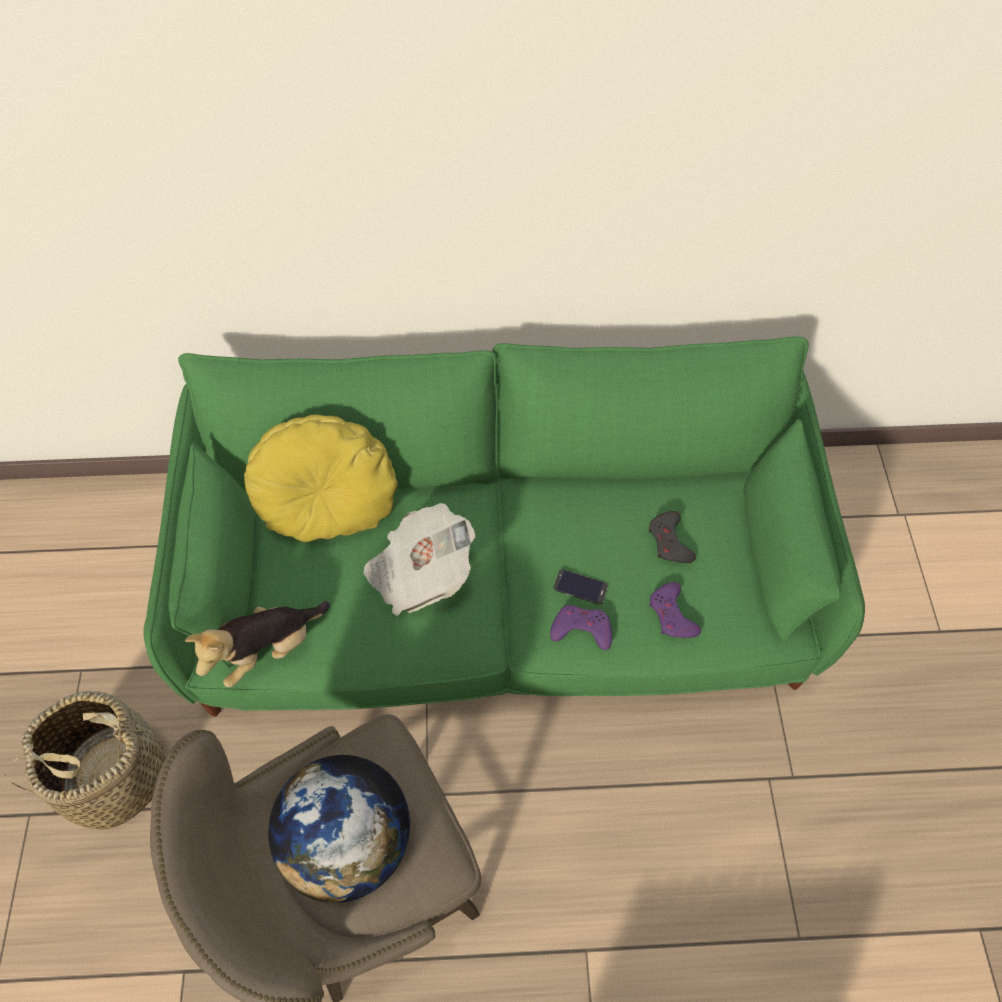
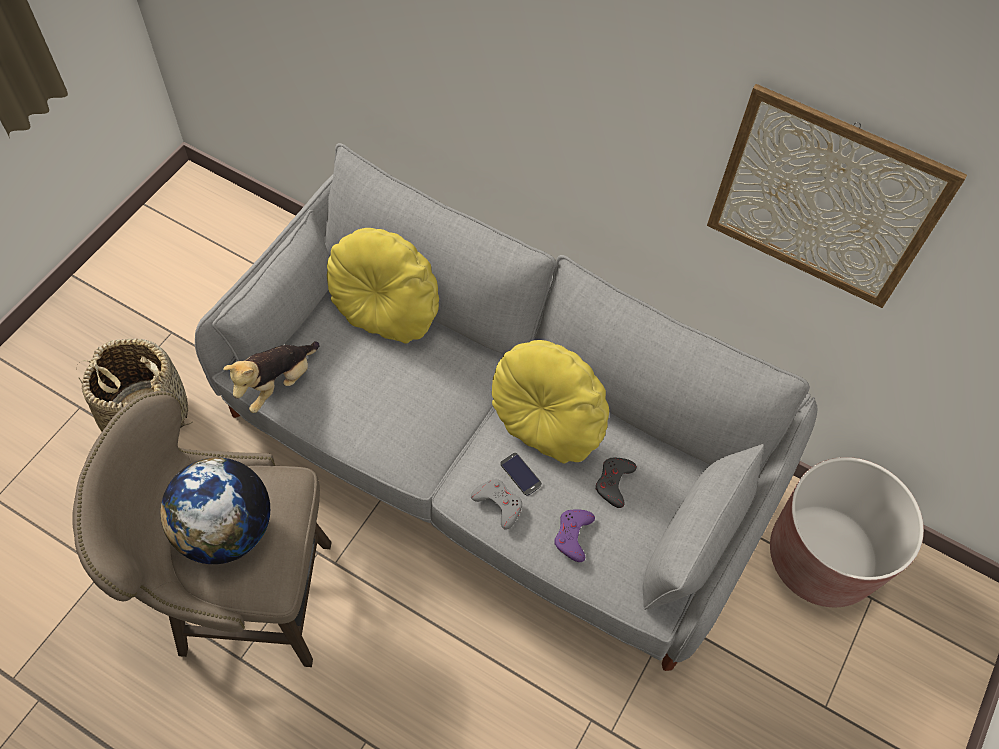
camera: 30 degrees right, 0 degrees up
green sofa [144,337,865,717] -> grey sofa [195,143,818,671]
plush toy [185,601,330,687] -> plush toy turned 45 degrees counterclockwise [223,341,319,413]
newspaper [364,503,476,616] -> none
purple game controller [550,605,612,650] -> grey game controller [471,479,522,530]
none -> yellow pillow [492,340,609,463]
none -> picture [707,84,967,308]
none -> brown planter [770,457,924,607]

